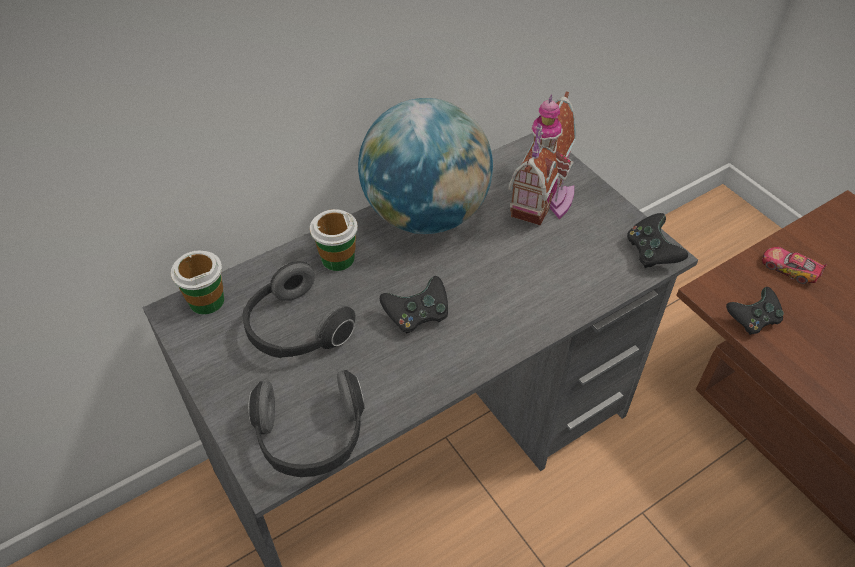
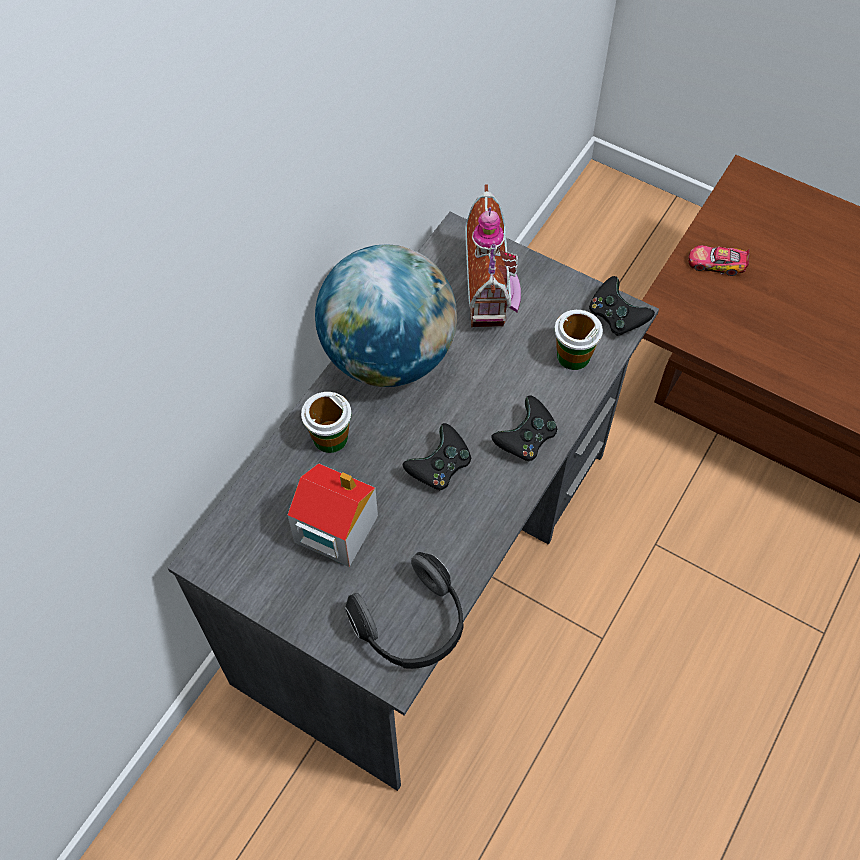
camera: 25 degrees left, 10 degrees up
cup [171,251,224,315] -> cup moved to [555,310,603,370]
headphones [243,261,356,358] -> toy house [288,463,378,567]
black game controller [726,287,784,335] -> black game controller moved to [491,396,557,461]

